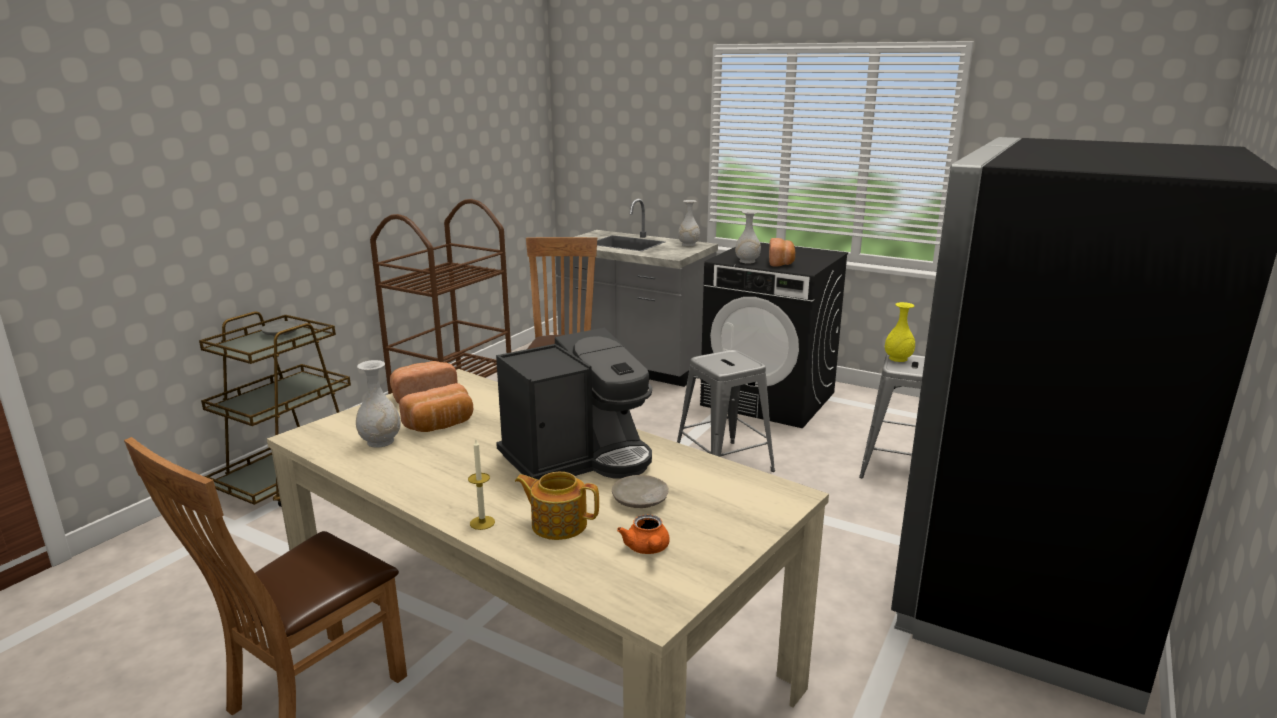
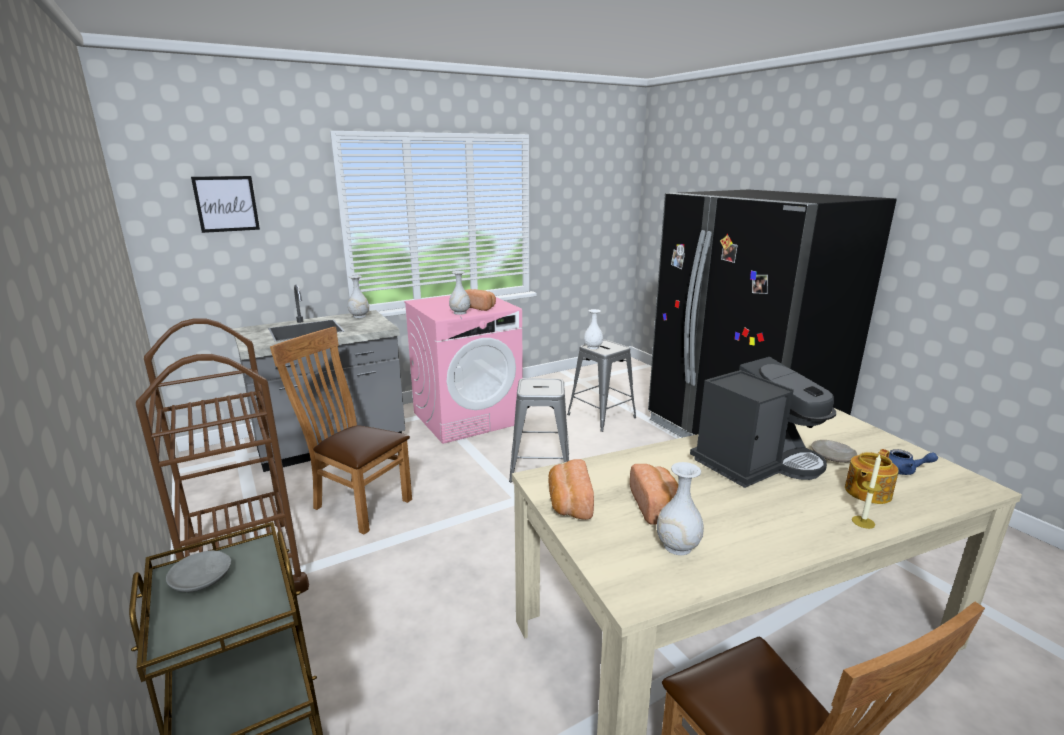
camera: 60 degrees left, 0 degrees up
coffee machine [496,328,652,480] -> coffee machine turned 60 degrees clockwise [690,357,836,488]
orange teapot [617,514,670,554] -> blue teapot [889,449,938,475]
black washing machine [700,242,848,428] -> pink washing machine [404,295,523,444]
yellow vase [885,302,915,362] -> white vase [584,309,603,349]
none -> picture [191,176,260,233]

